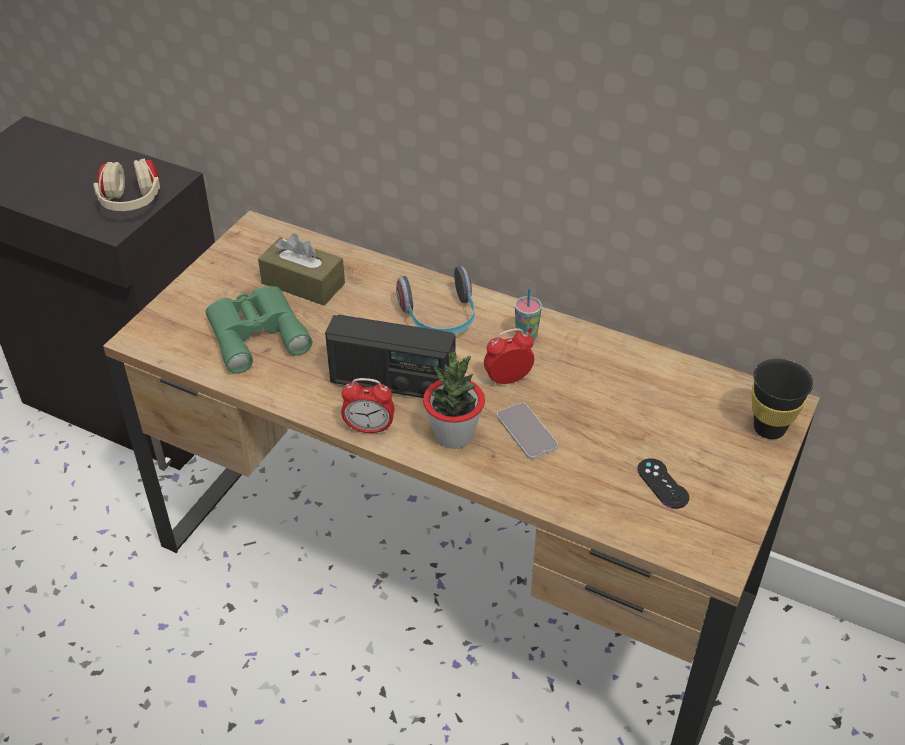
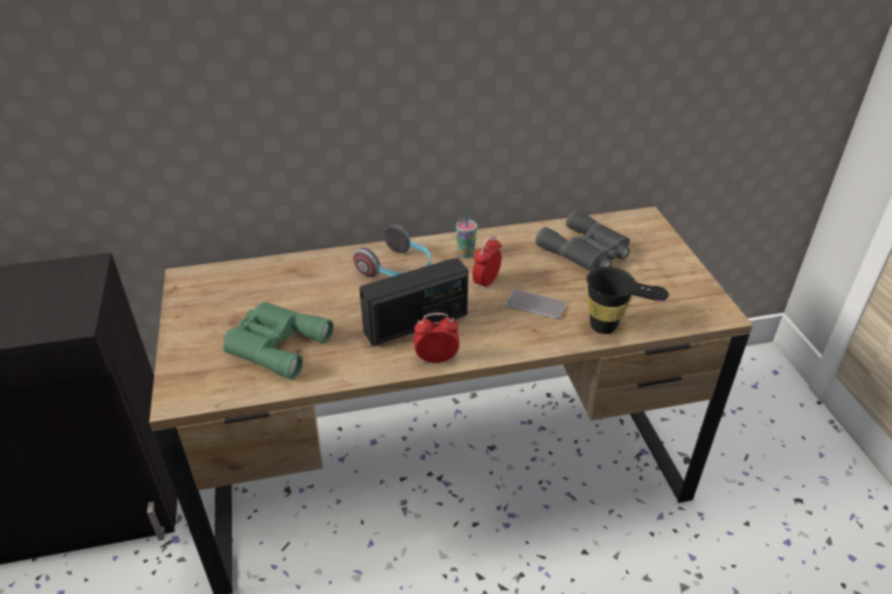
camera: 40 degrees left, 5 degrees down
beige headphones [94,158,160,211] -> none
brown tissue box [258,234,345,306] -> none
alarm clock [341,378,394,433] -> alarm clock turned 150 degrees counterclockwise [414,313,459,363]
potted plant [423,351,485,449] -> none
black cup [752,359,814,439] -> black cup moved to [586,267,636,334]
none -> grey binoculars [535,209,630,271]

